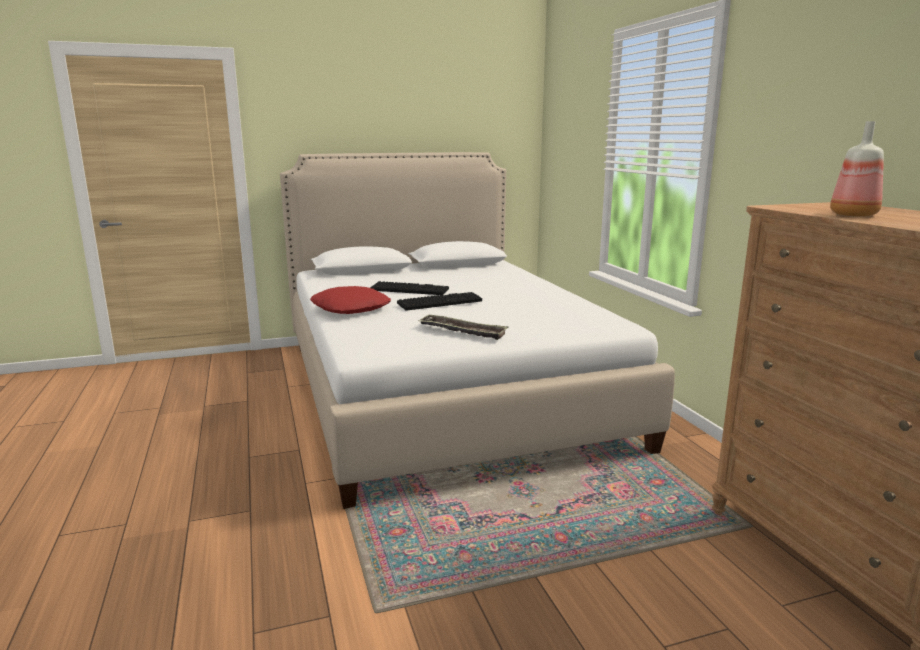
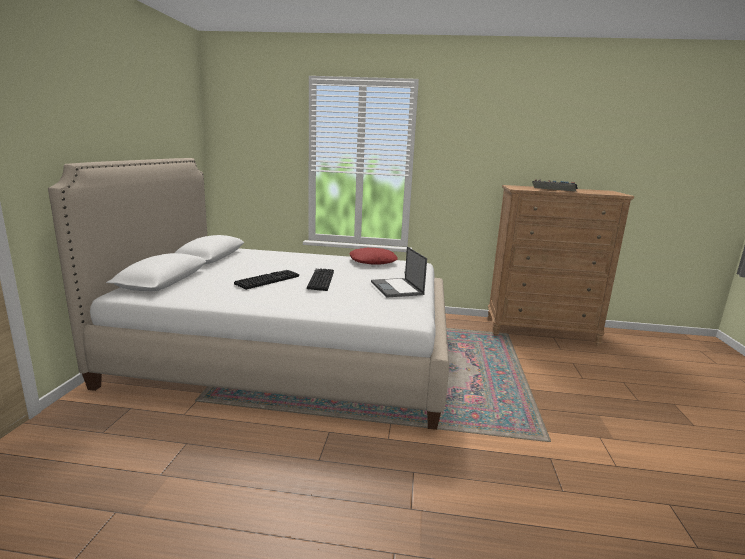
camera: 65 degrees left, 0 degrees up
red pillow [310,286,391,314] -> red pillow moved to [349,248,398,265]
tray [419,314,508,340] -> laptop [371,247,427,297]
bottle [830,121,884,217] -> keyboard [532,179,578,192]

